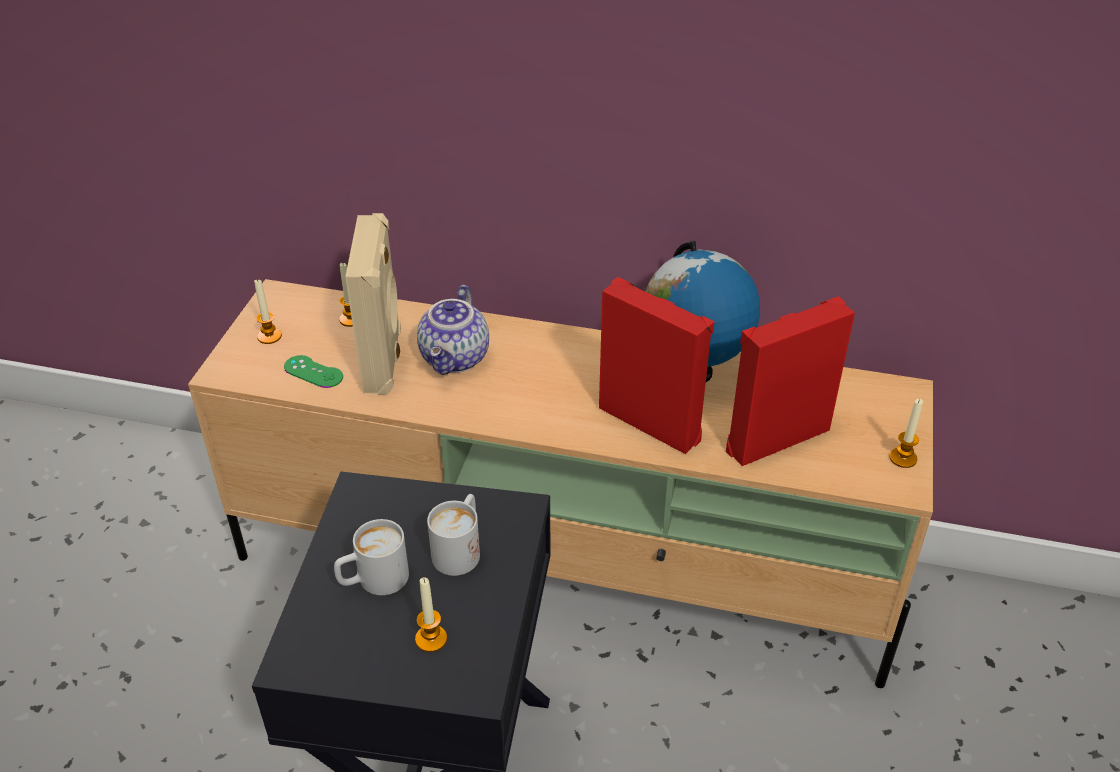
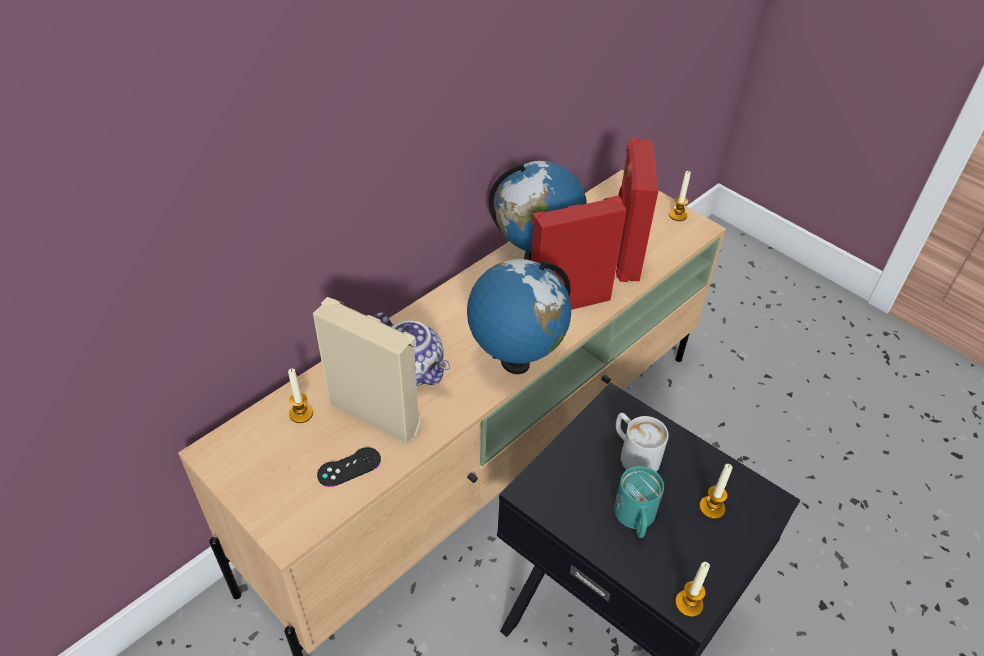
camera: 60 degrees left, 5 degrees up
candle [254,279,282,344] -> candle moved to [675,562,710,617]
green game controller [284,355,343,388] -> black game controller [317,447,381,487]
white mug [334,519,409,595] -> turquoise mug [614,466,664,538]
none -> globe [467,259,571,374]

